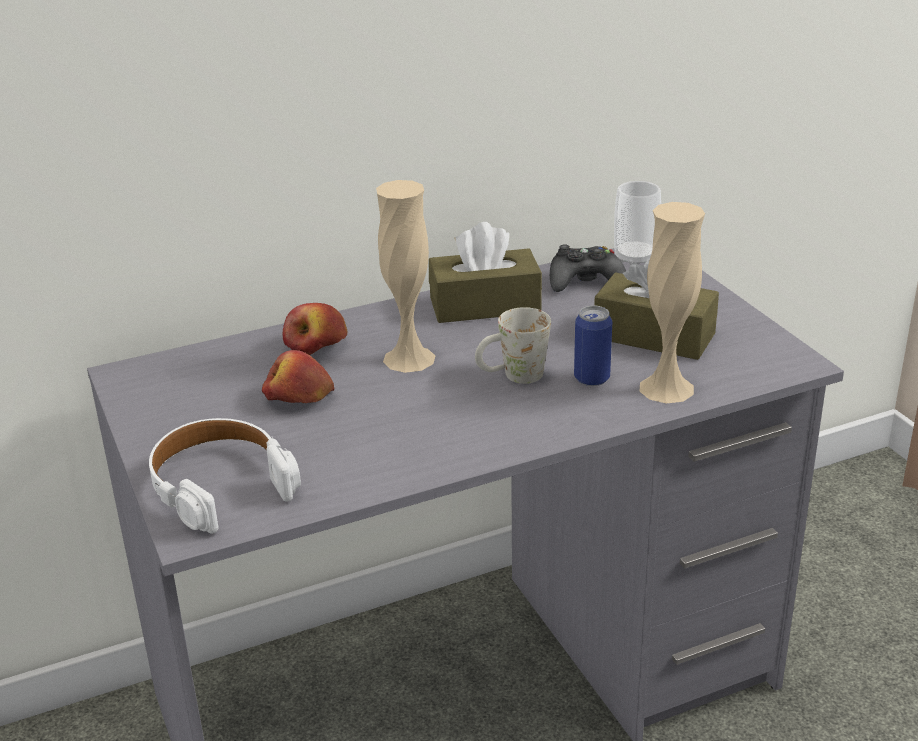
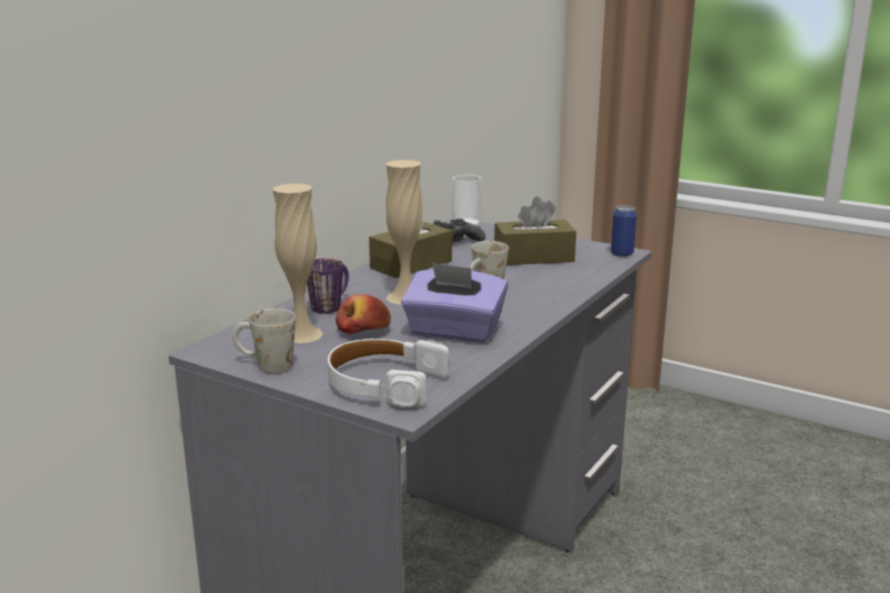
camera: 35 degrees left, 10 degrees down
apple [283,303,347,355] -> purple mug [307,258,349,314]
can [574,305,612,386] -> can moved to [611,205,637,257]
beige vase [639,202,705,403] -> beige vase moved to [273,183,323,343]
none -> white mug [232,308,296,374]
none -> purple tissue box [401,263,508,343]

